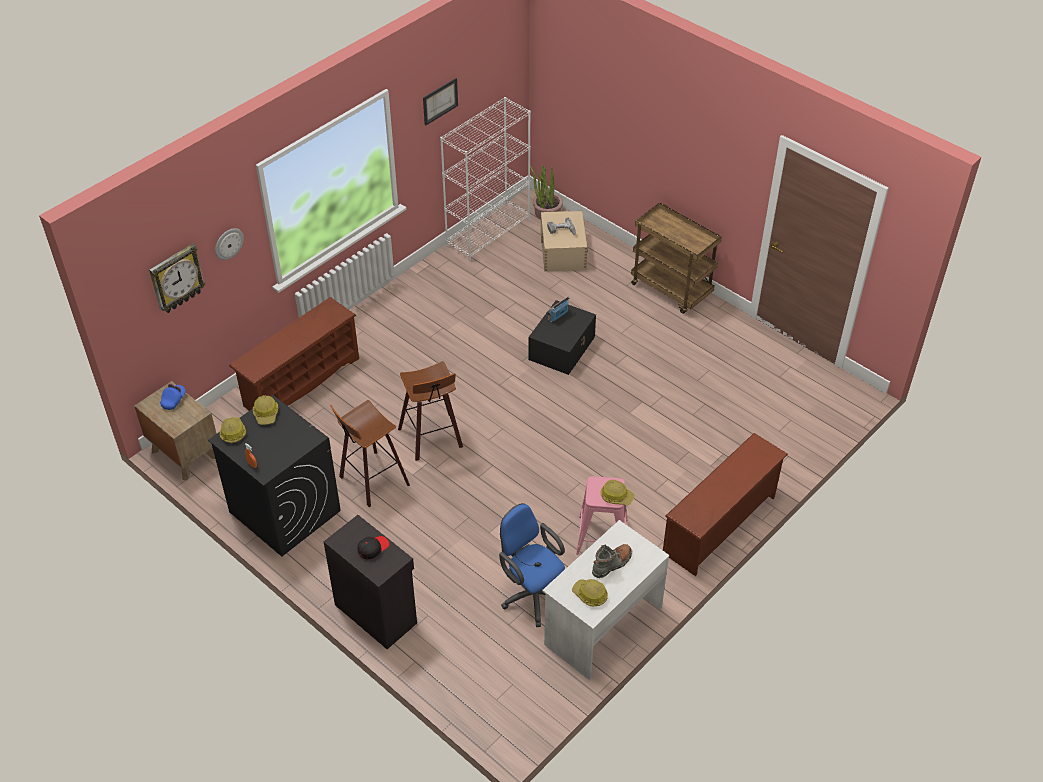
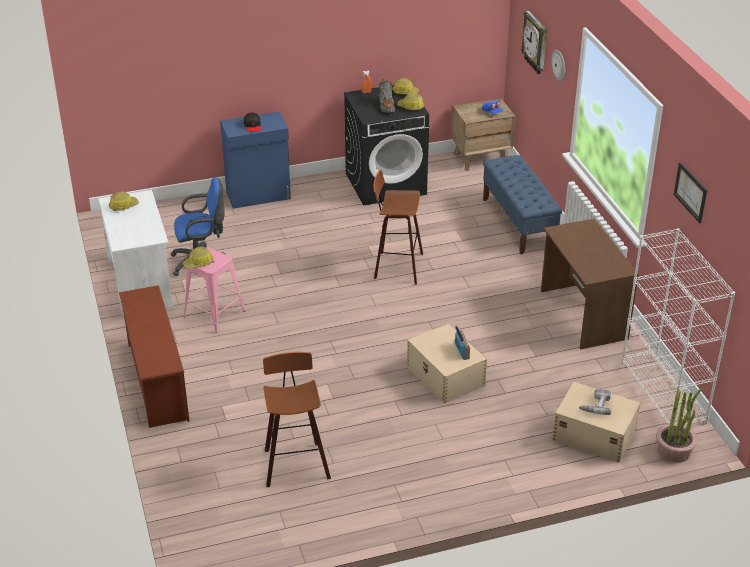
camera: 120 degrees right, 10 degrees down
brown shoe rack [229,297,359,411] -> blue bench [483,155,562,254]
black cabinet [324,515,417,649] -> blue cabinet [220,112,291,209]
stool [330,400,410,507] -> stool moved to [263,352,331,487]
black storage box [528,300,596,375] -> beige storage box [407,323,487,404]
grey boot [592,544,632,578] -> grey boot moved to [379,80,395,113]
brown cart [631,202,722,314] -> none
none -> brown desk [541,218,639,349]

